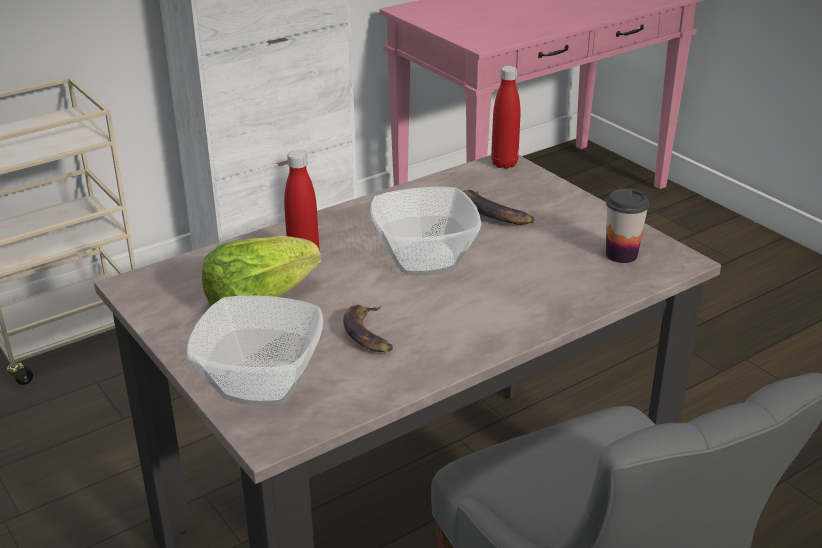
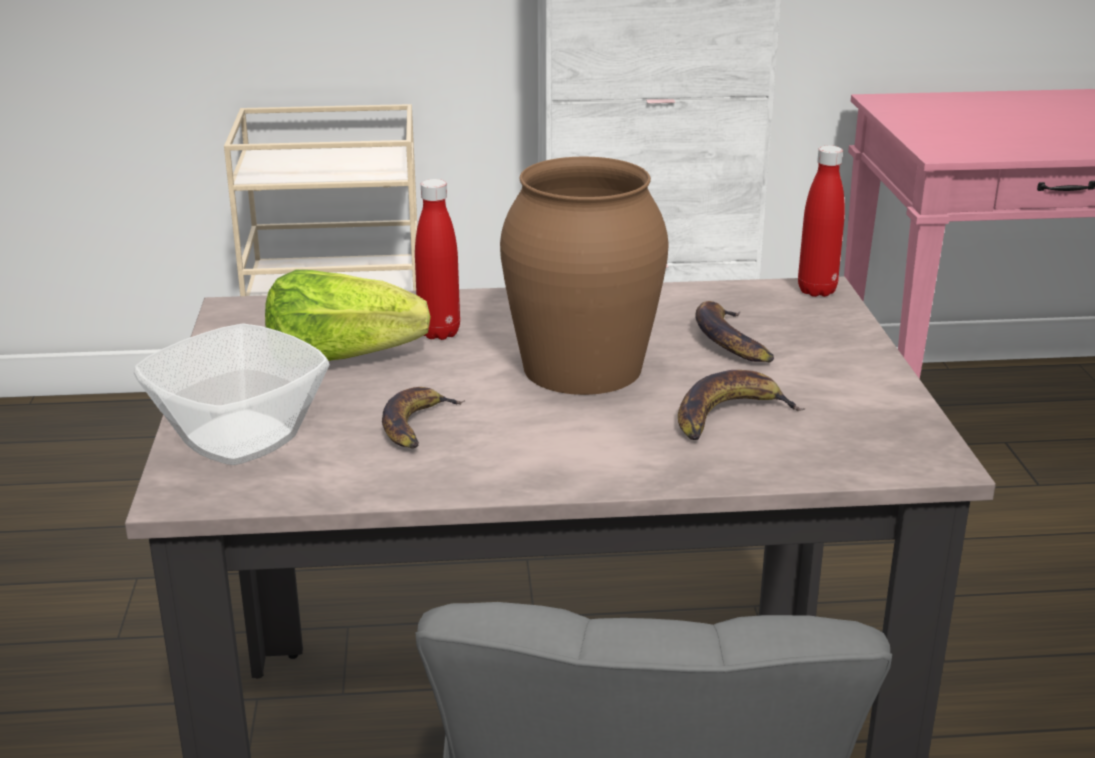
camera: 30 degrees right, 5 degrees down
bowl [370,187,481,275] -> brown vase [500,157,669,395]
cup [606,188,649,263] -> none
none -> banana [678,370,805,440]

